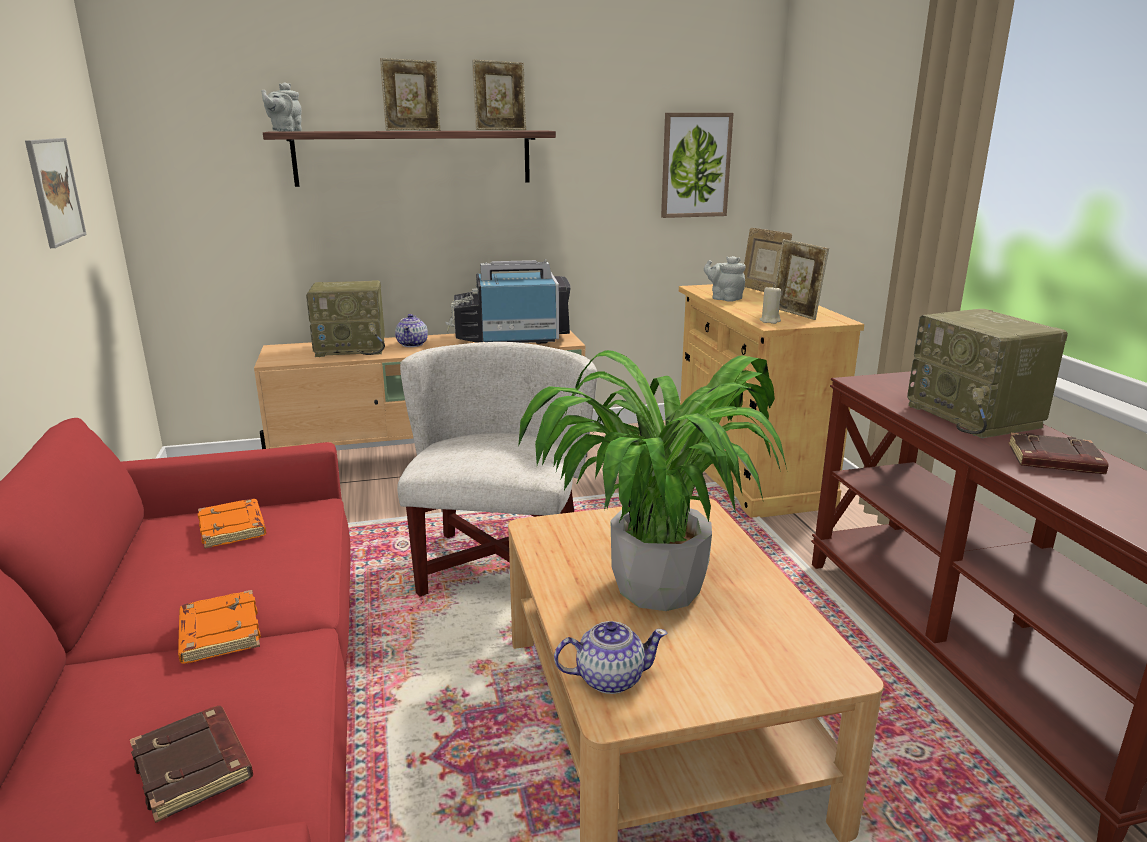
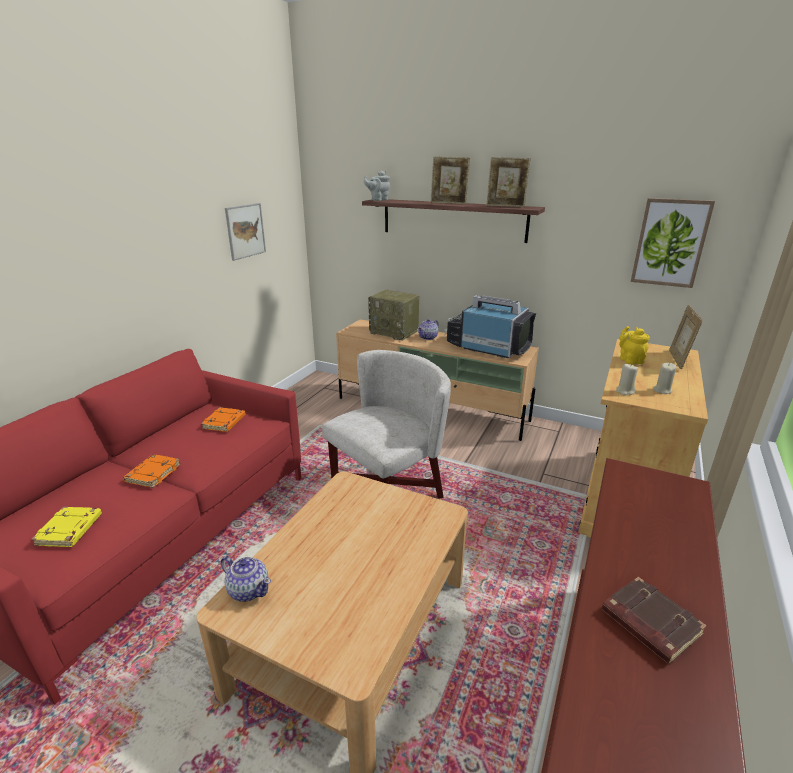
camera: 40 degrees right, 5 degrees up
brown book [130,706,253,823] -> yellow book [31,507,102,547]
potted plant [518,350,787,611] -> none
grey teapot [704,256,746,302] -> yellow teapot [619,326,650,364]
picture frame [775,239,829,320] -> beige candle [653,363,676,394]
radio [907,309,1068,438] -> none

